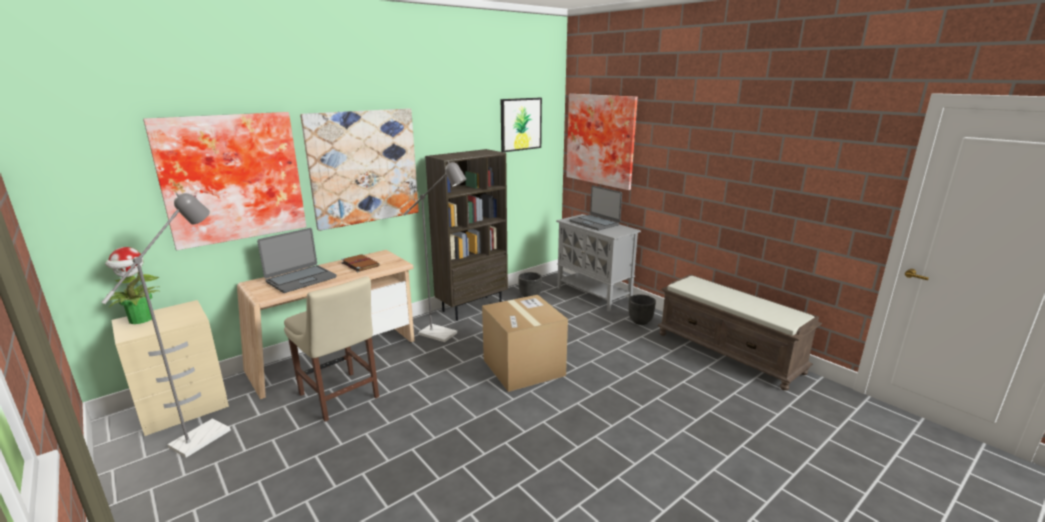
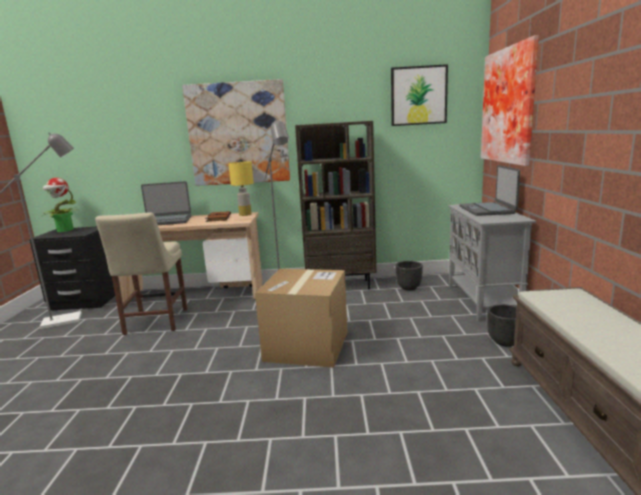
camera: 40 degrees right, 5 degrees down
beige nightstand [111,300,229,436] -> black nightstand [29,227,115,310]
picture [143,112,306,250] -> none
none -> yellow table lamp [228,161,254,216]

